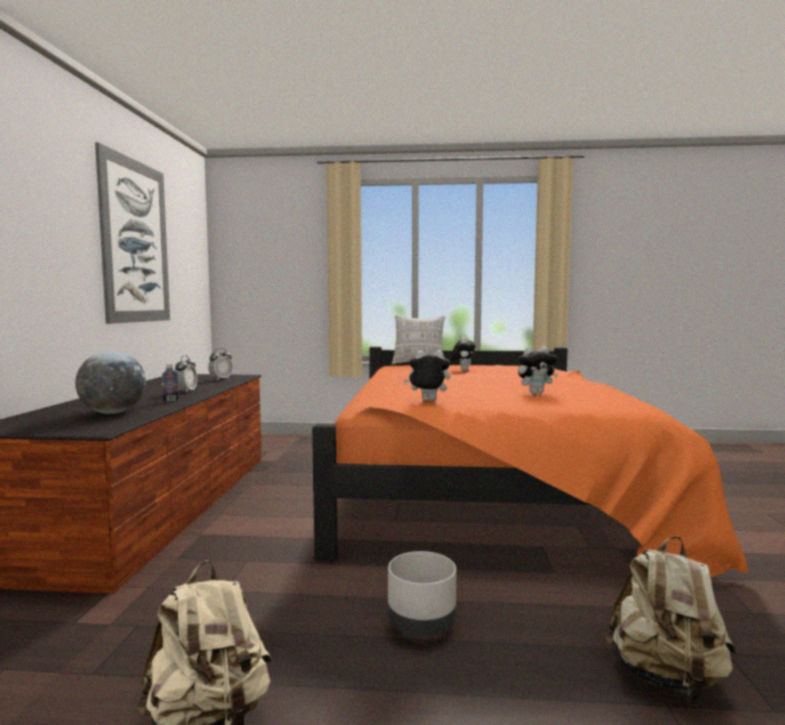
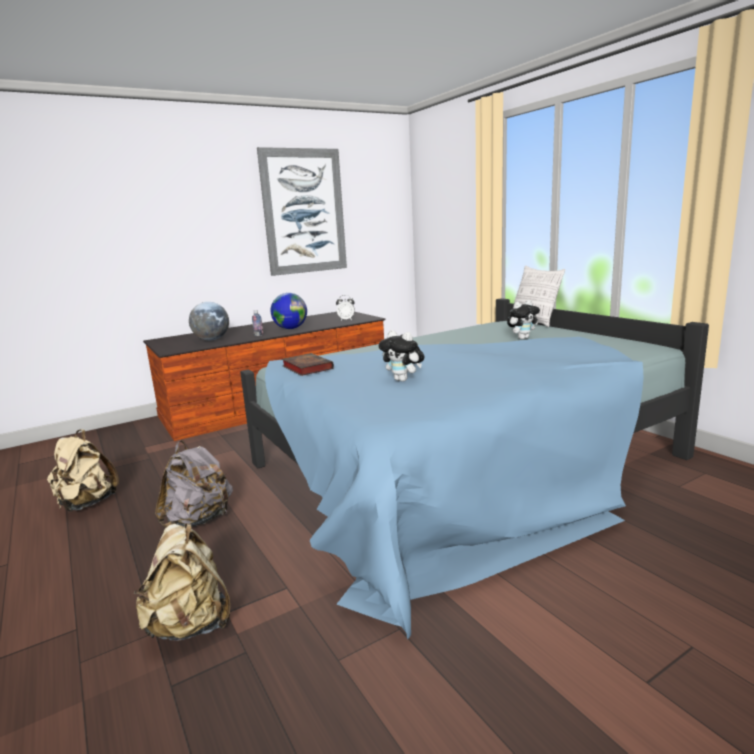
camera: 55 degrees right, 10 degrees up
alarm clock [174,355,197,393] -> globe [271,293,307,329]
orange bed [312,347,748,577] -> blue bed [240,298,709,640]
grey planter [388,551,456,636] -> grey backpack [155,440,233,528]
plush toy [404,350,450,401] -> book [282,353,334,376]

